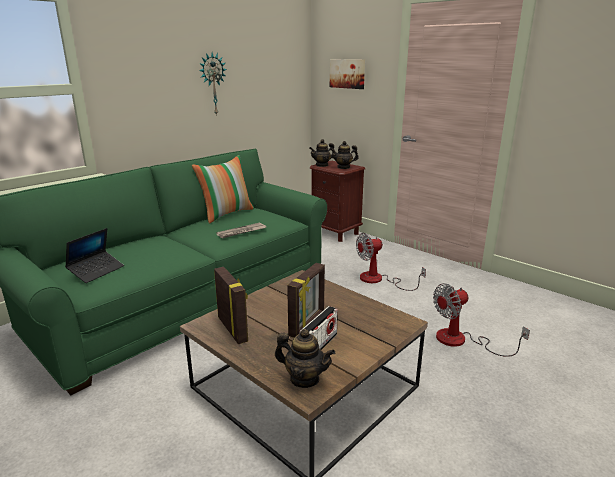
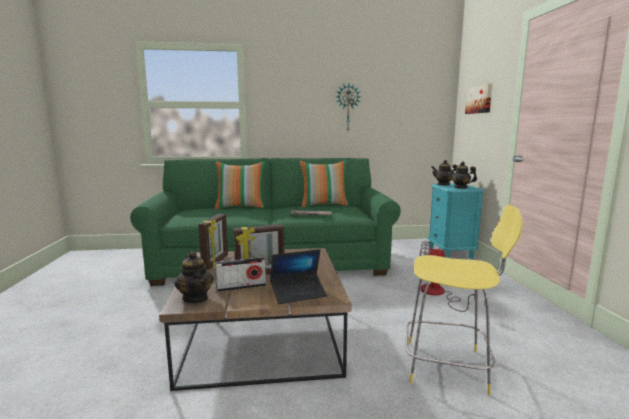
camera: 40 degrees right, 10 degrees down
laptop [65,228,124,283] -> laptop moved to [270,249,327,304]
brown nightstand [310,161,365,242] -> turquoise nightstand [427,184,484,259]
fan [433,283,530,357] -> yellow stool [406,205,523,395]
none -> pillow [215,161,265,209]

